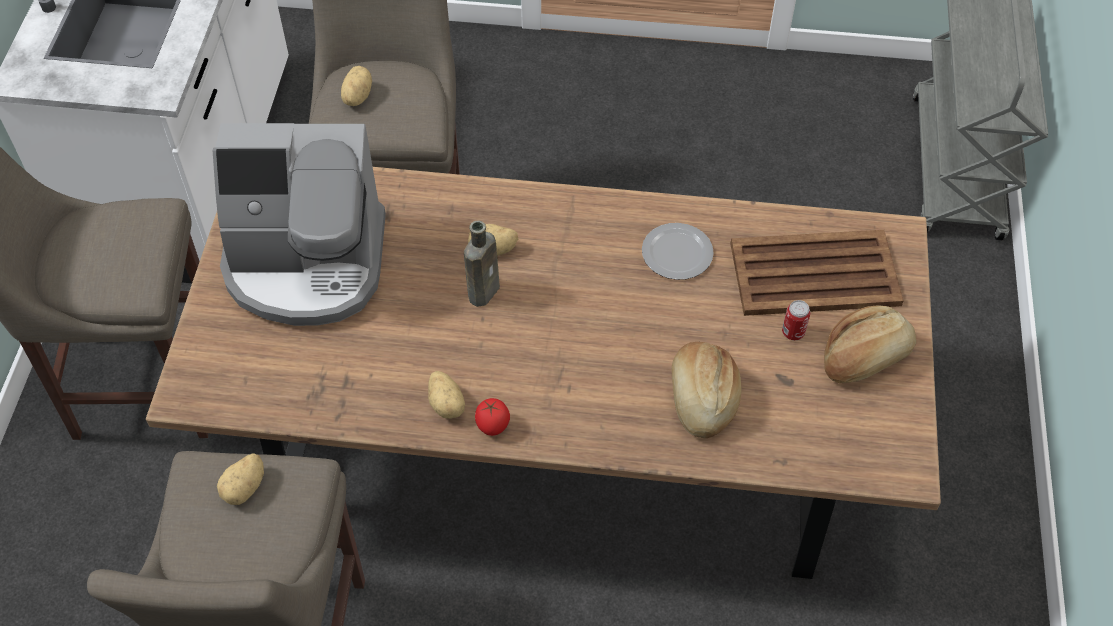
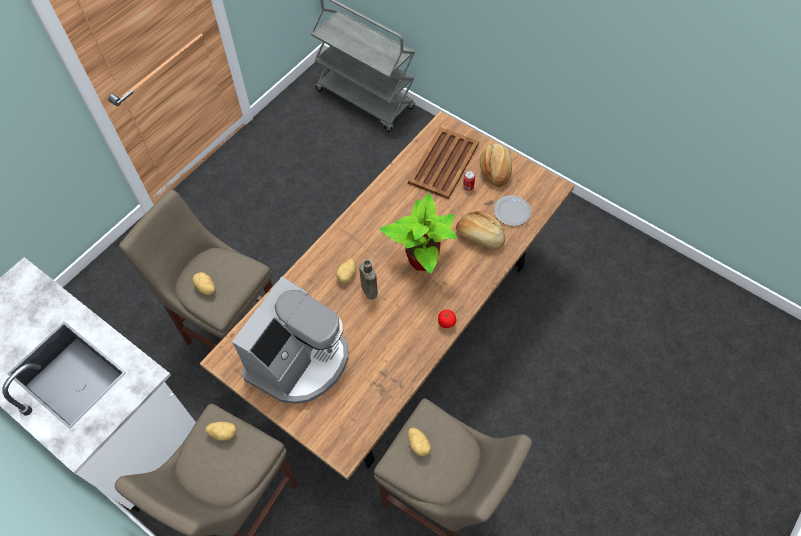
camera: 60 degrees left, 5 degrees up
potato [428,371,465,419] -> potato moved to [205,421,237,441]
plate [642,223,714,280] -> plate moved to [494,195,531,226]
none -> potted plant [380,193,457,274]

